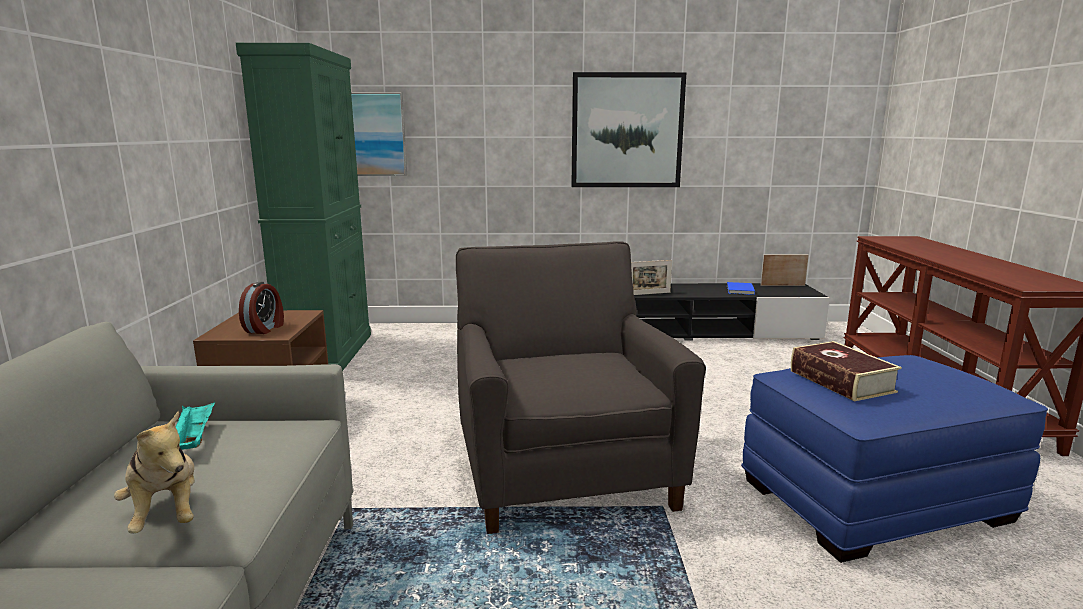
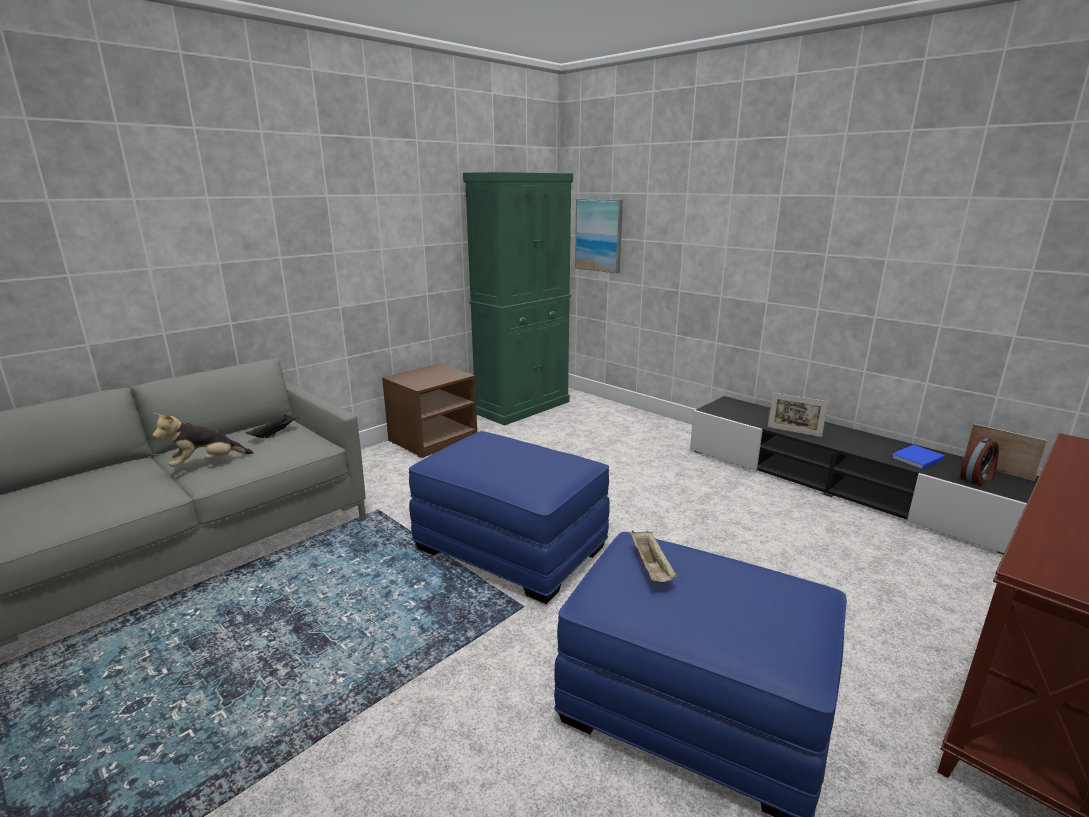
camera: 45 degrees right, 5 degrees up
plush toy [114,410,195,533] -> plush toy turned 45 degrees clockwise [152,413,253,467]
turquoise tray [176,402,215,450] -> black tray [246,415,298,438]
alarm clock [239,282,284,334] -> alarm clock moved to [960,437,999,486]
grey armchair [456,241,706,534] -> blue ottoman [409,431,610,604]
picture [571,72,687,187] -> none
book [791,341,902,401] -> beige tray [631,530,677,582]

